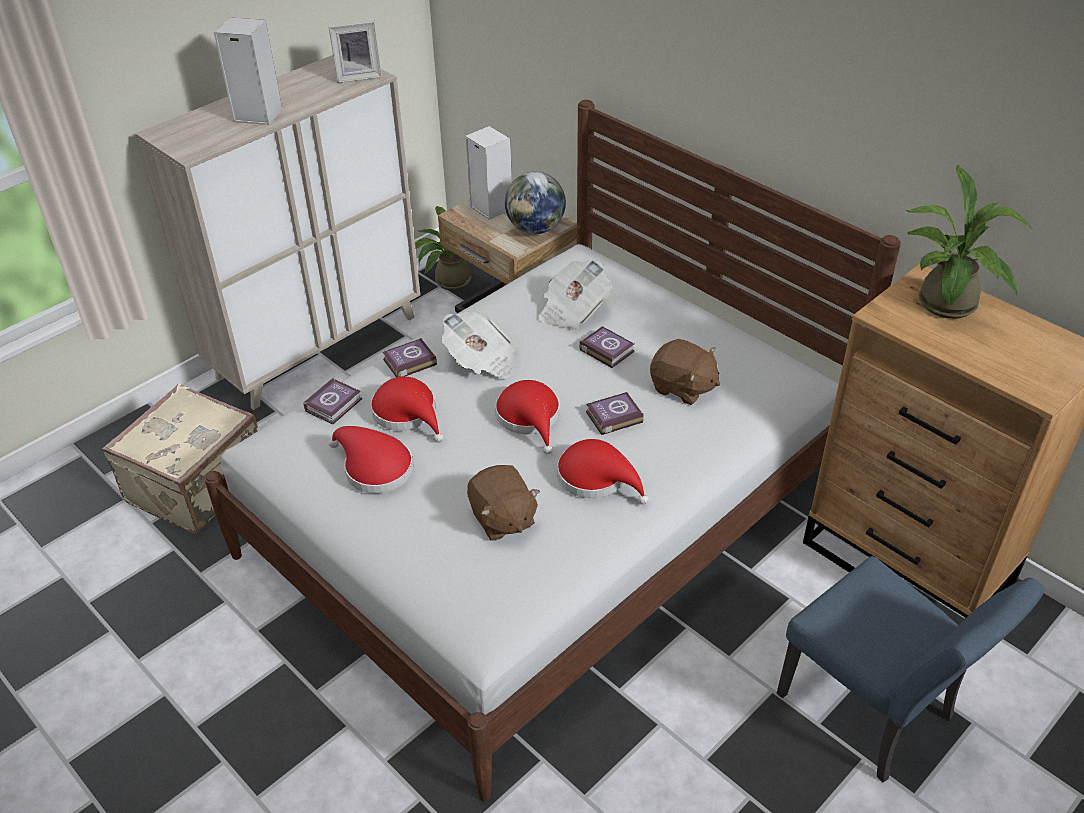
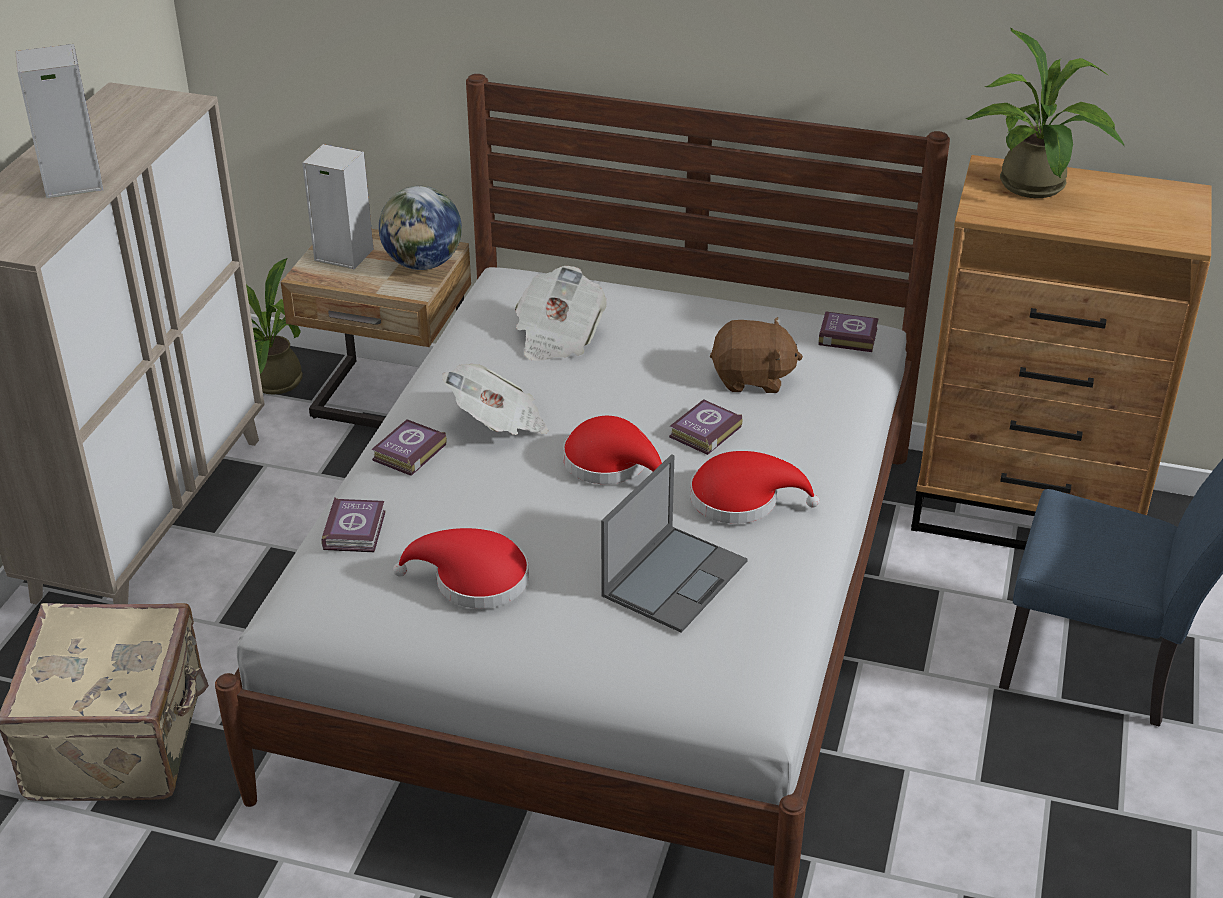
camera: 30 degrees left, 5 degrees down
picture frame [328,21,382,83] -> none
red hat [370,377,444,443] -> none
brown plush toy [467,465,540,541] -> laptop [601,454,748,633]
book [579,326,634,368] -> book moved to [818,312,879,352]

